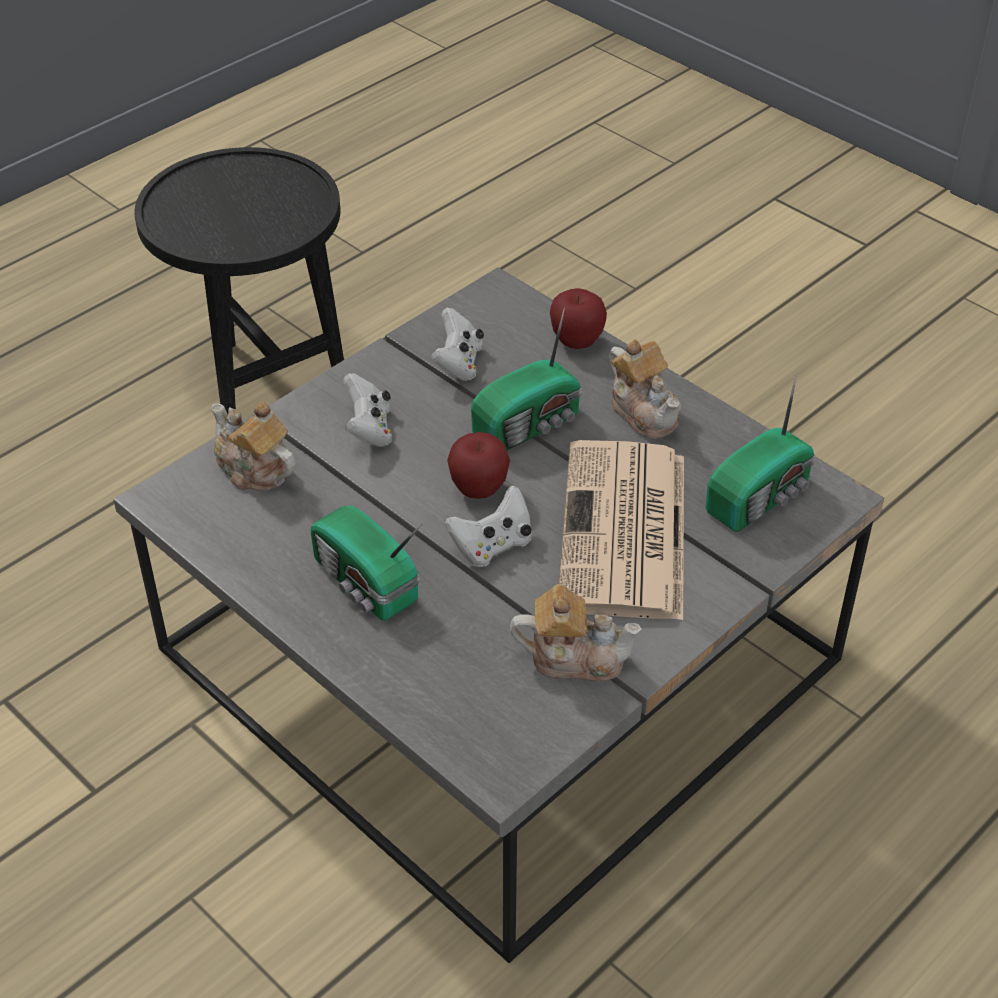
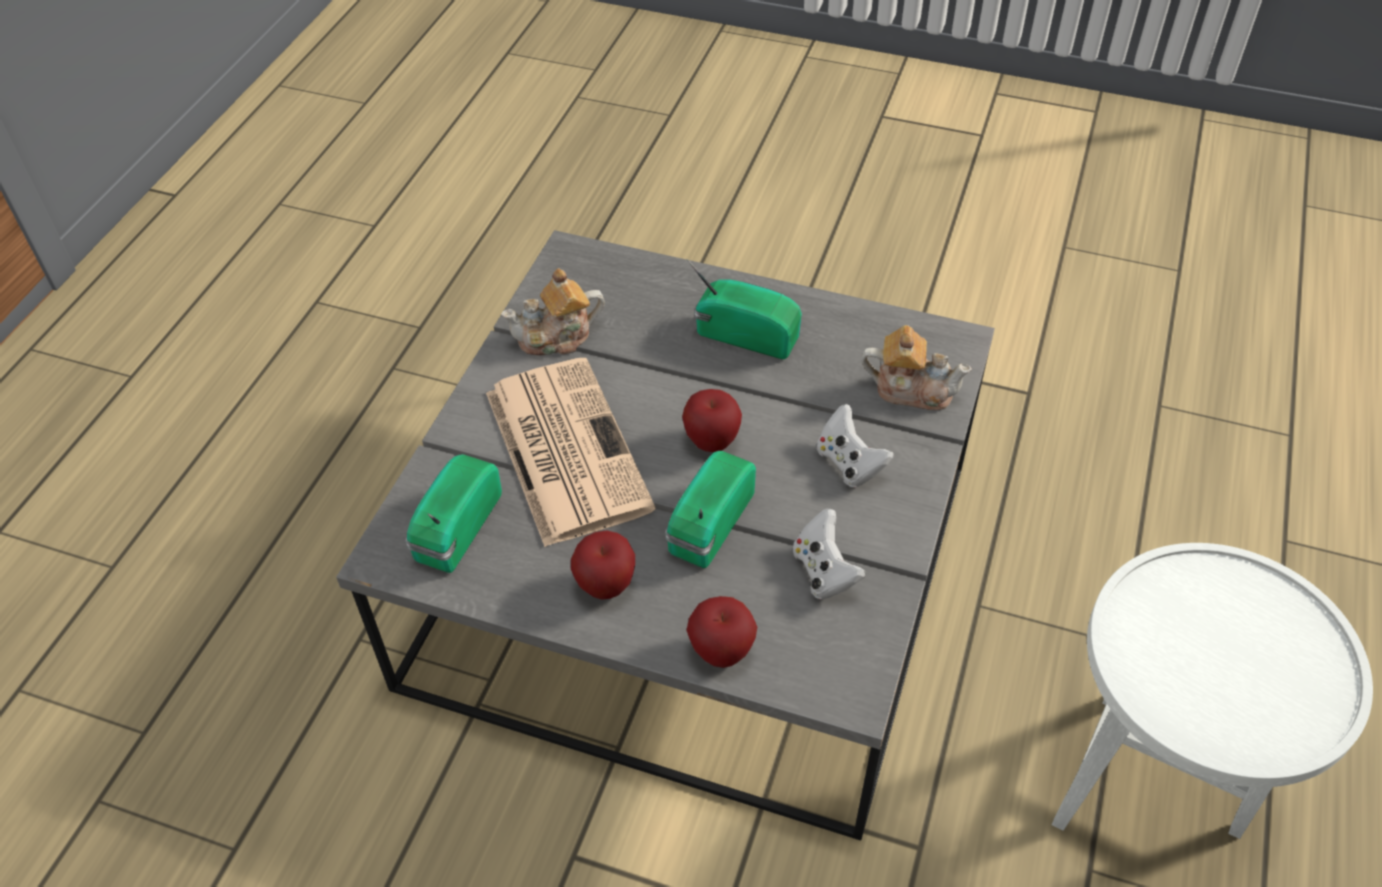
camera: 155 degrees right, 5 degrees up
black side table [135,147,344,414] -> white side table [1052,543,1373,839]
white game controller [445,486,532,567] -> none
teapot [609,339,681,439] -> apple [571,530,635,600]

